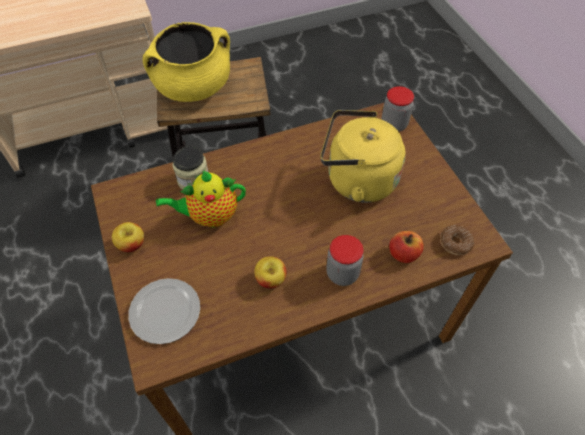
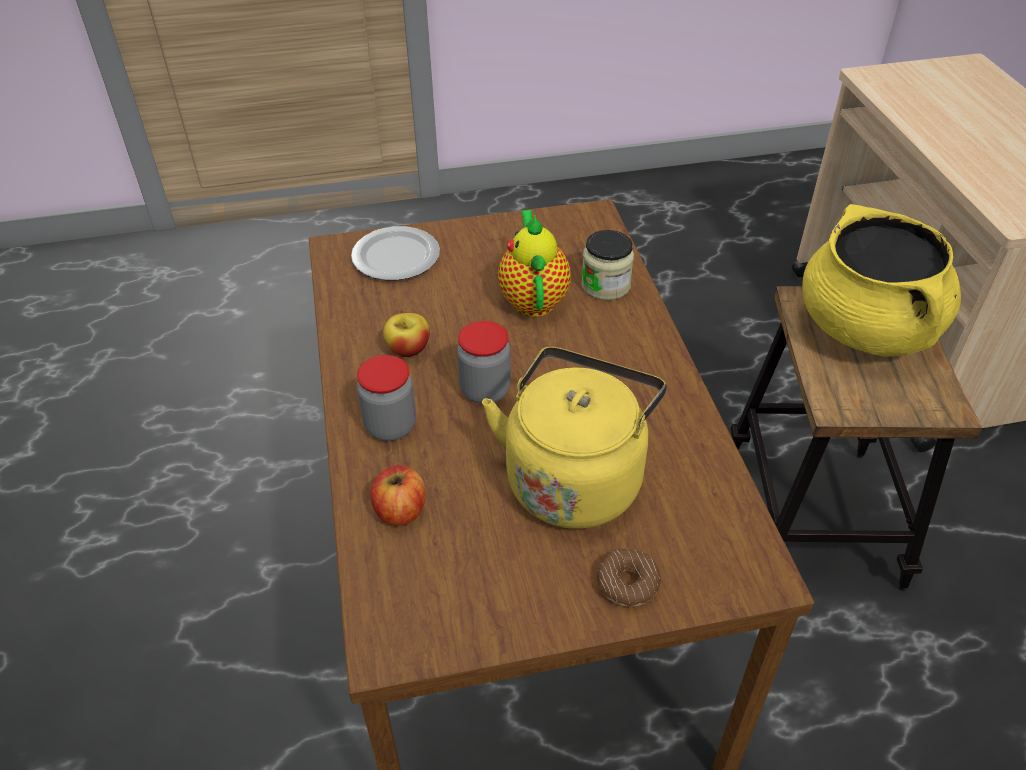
camera: 100 degrees right, 10 degrees down
apple [112,222,144,252] -> none
jar [382,86,414,132] -> jar moved to [457,321,511,404]
donut [440,225,474,255] -> donut moved to [597,549,661,607]

